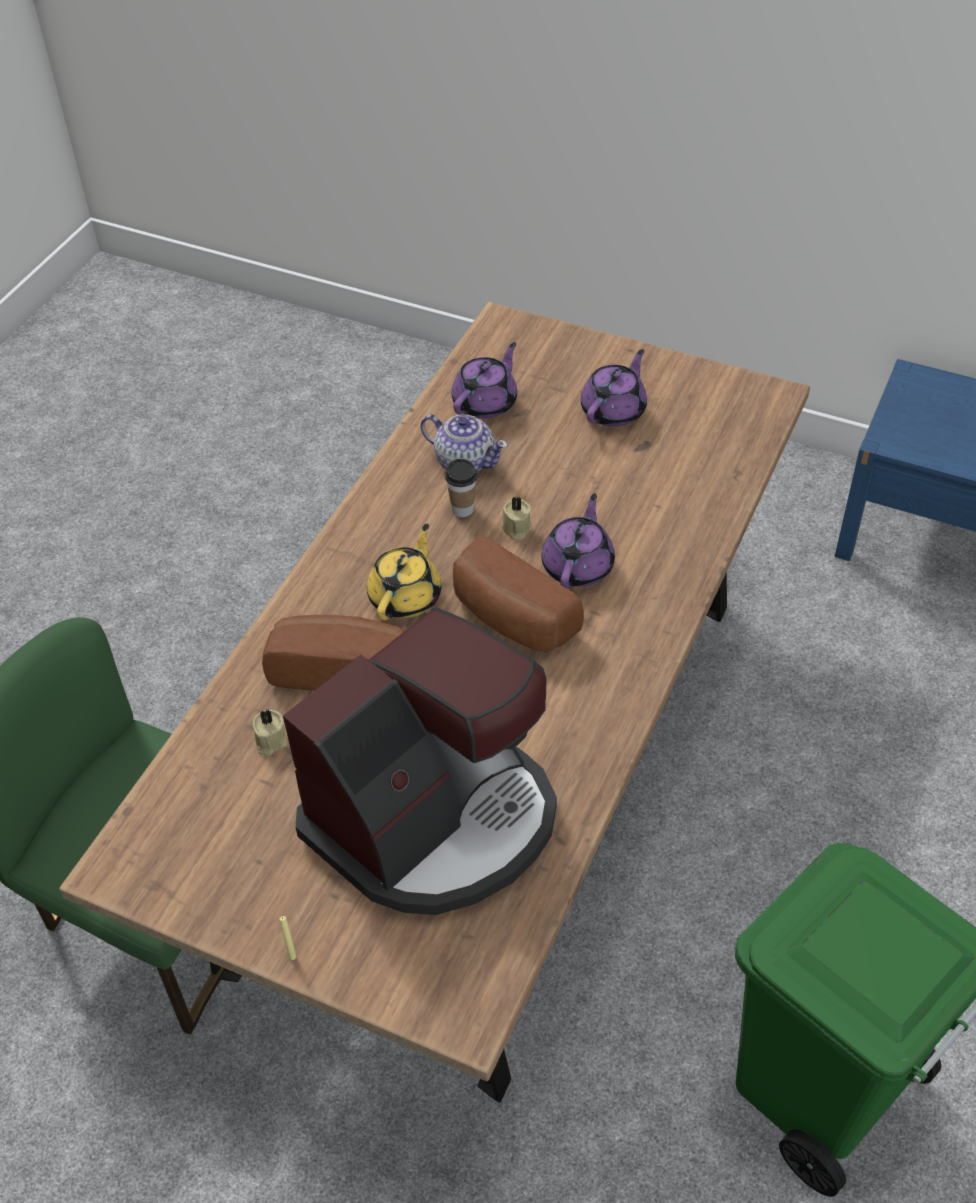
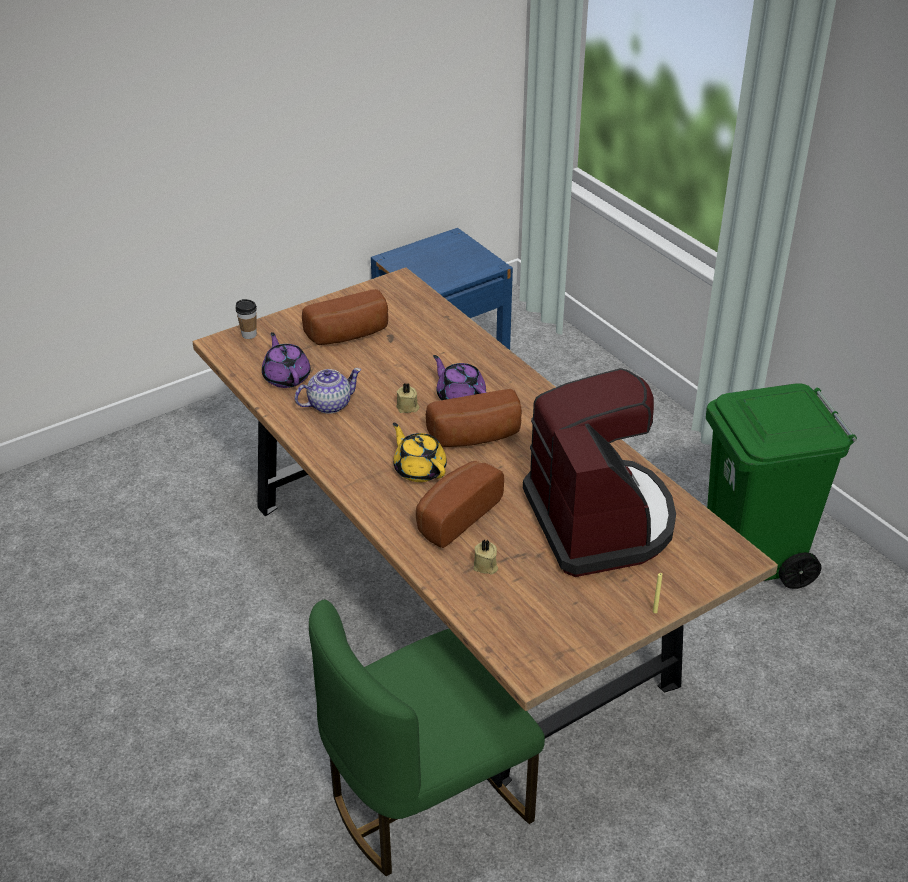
camera: 60 degrees left, 10 degrees down
cup [445,459,477,517] -> cup moved to [235,299,257,339]
purple teapot [581,349,647,427] -> bread [302,289,388,345]

